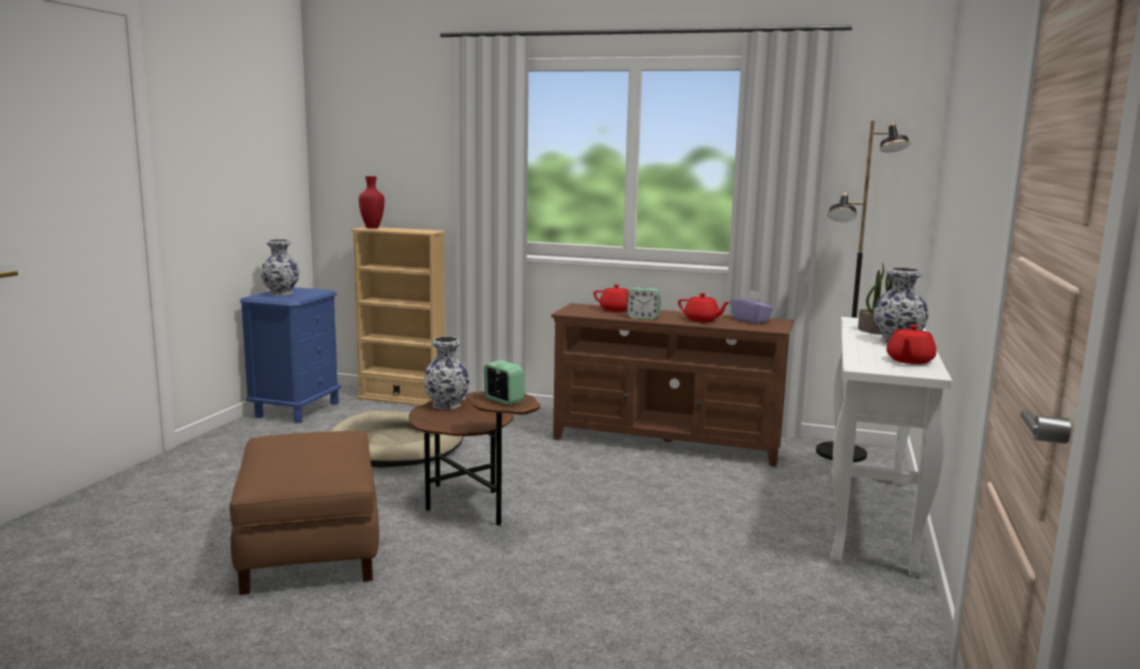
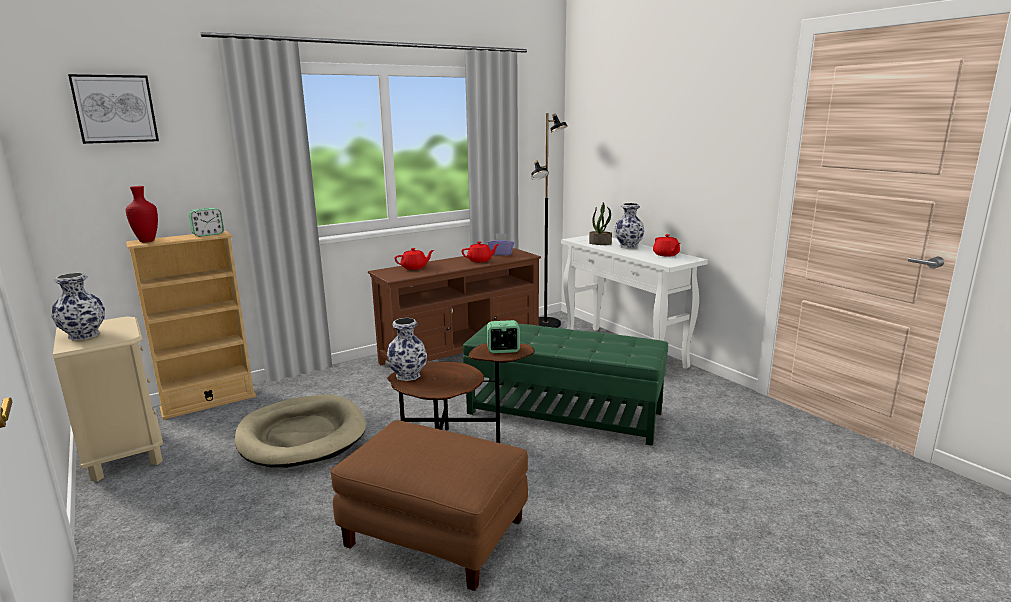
camera: 50 degrees left, 5 degrees up
blue nightstand [240,287,341,423] -> beige nightstand [53,317,163,482]
alarm clock [627,288,661,319] -> alarm clock moved to [189,208,224,237]
none -> picture [68,74,159,144]
none -> green ottoman [463,324,668,446]

